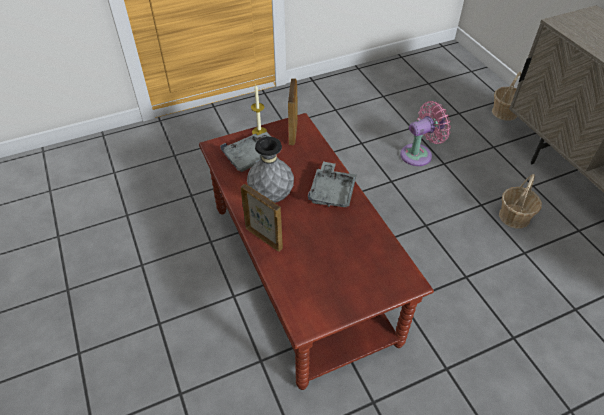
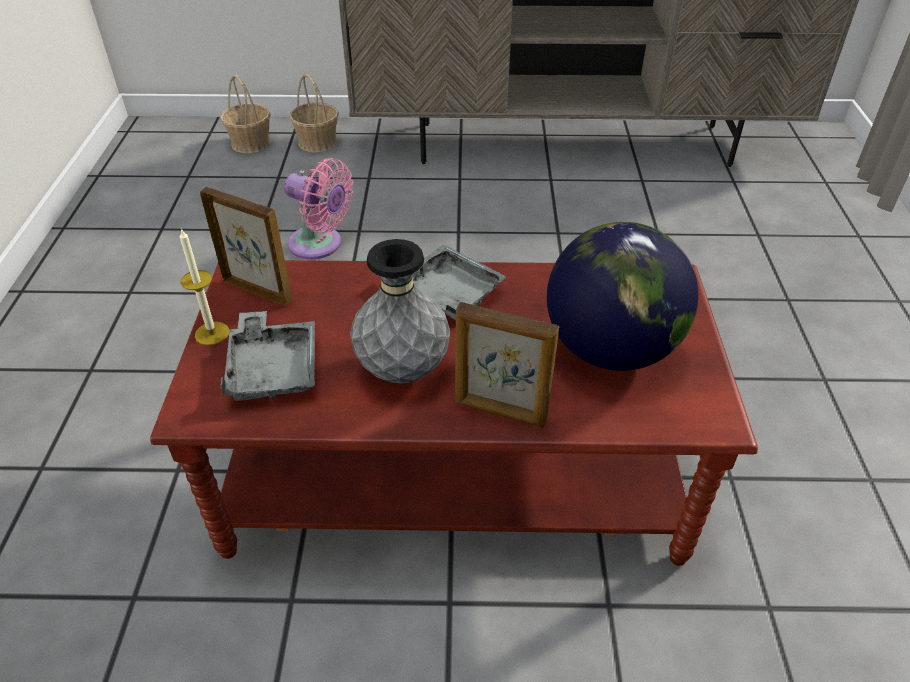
camera: 65 degrees left, 5 degrees down
picture frame [241,184,283,252] -> picture frame turned 135 degrees counterclockwise [455,302,559,427]
pink fan [400,101,451,166] -> pink fan turned 120 degrees clockwise [284,158,353,260]
basket [499,174,542,229] -> basket moved to [220,74,271,153]
none -> globe [547,222,698,371]

